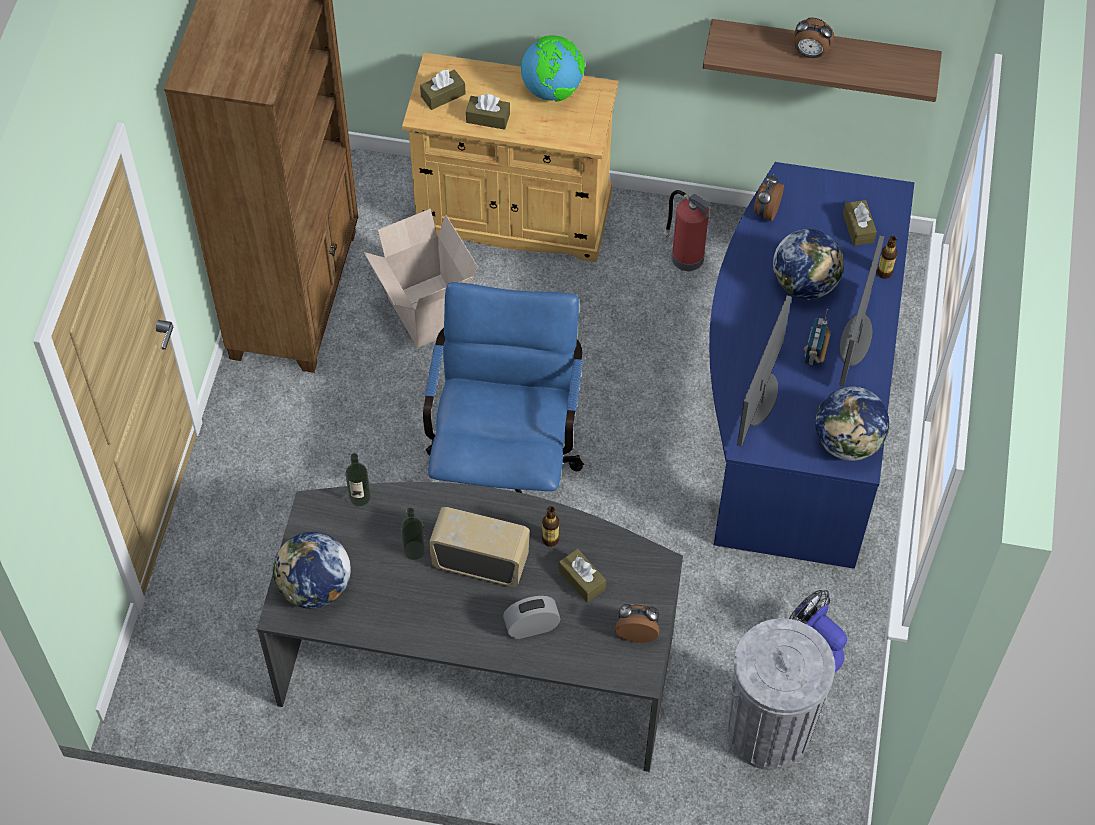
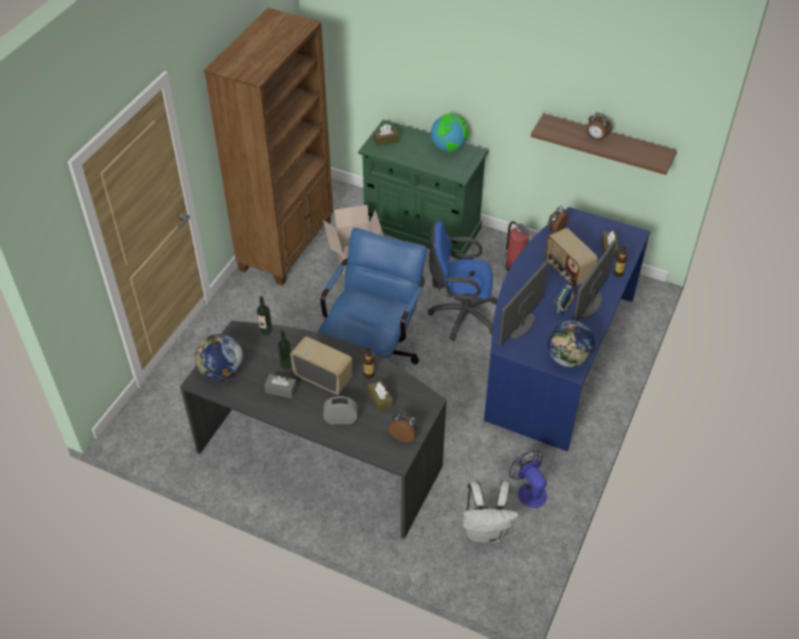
camera: 15 degrees right, 10 degrees down
beige cabinet [402,52,618,262] -> green cabinet [358,120,488,259]
brown tissue box [466,94,510,130] -> none
grey trash can [727,618,835,770] -> white backpack [462,481,519,543]
globe [773,229,844,300] -> radio [545,228,598,287]
none -> grey tissue box [264,374,297,398]
none -> blue office chair [428,222,497,341]

